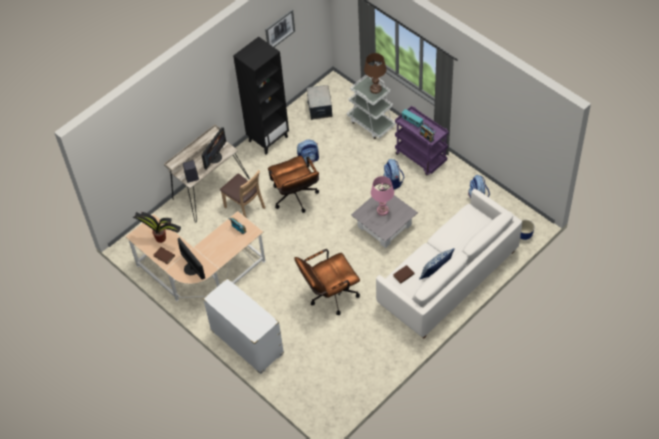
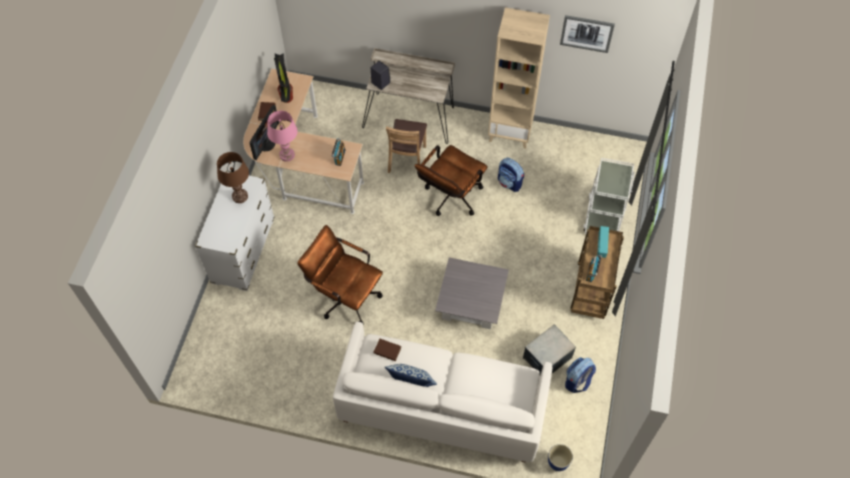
camera: 55 degrees right, 5 degrees up
monitor [202,127,226,169] -> none
black bookcase [233,37,289,154] -> beige bookcase [488,7,550,149]
storage box [307,85,332,120] -> storage box moved to [523,324,576,375]
brown table lamp [364,53,387,94] -> brown table lamp moved to [217,152,249,203]
pink table lamp [371,176,394,216] -> pink table lamp moved to [267,111,297,162]
backpack [383,159,404,190] -> none
purple cart [395,106,449,175] -> brown cart [570,226,624,319]

